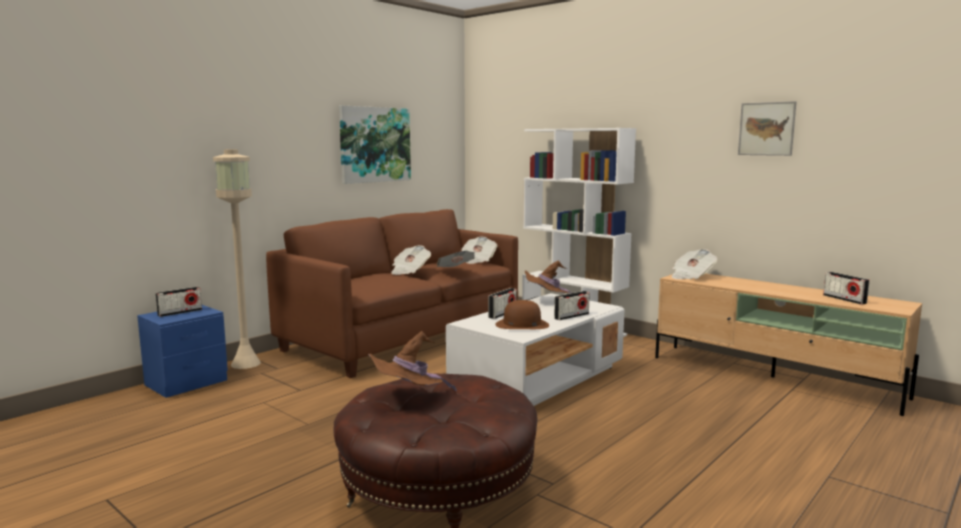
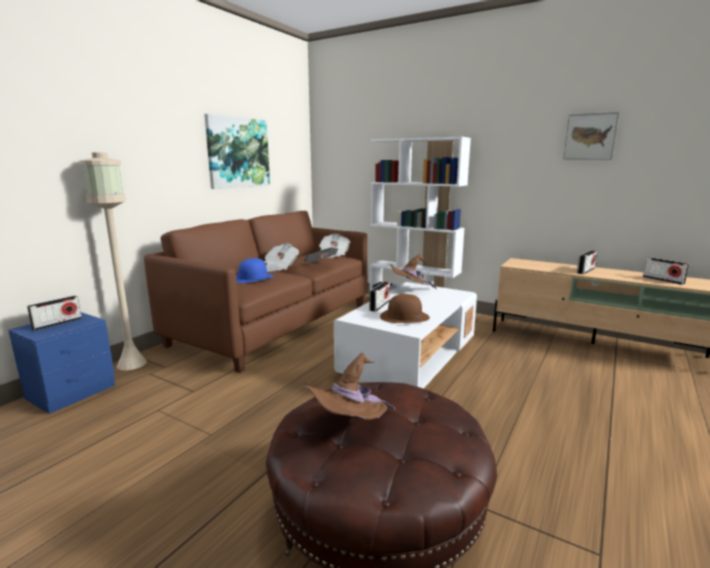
camera: 10 degrees left, 5 degrees up
radio [554,291,590,320] -> radio moved to [577,250,597,274]
newspaper [671,249,718,279] -> none
none -> blue hat [236,258,274,283]

